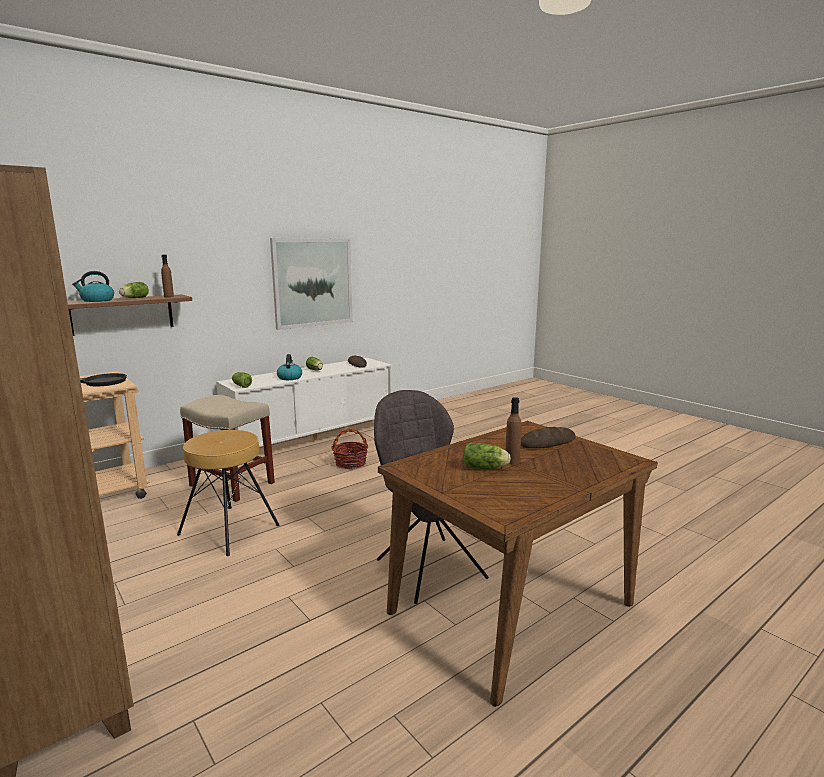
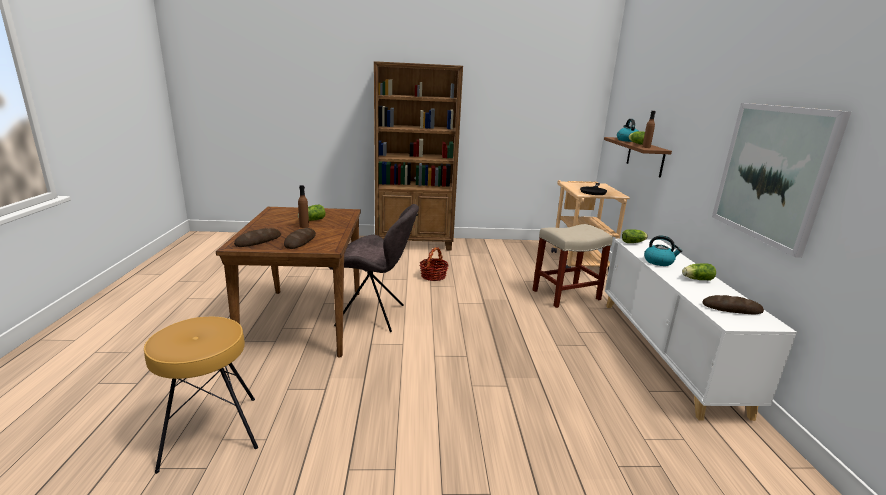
camera: 125 degrees right, 5 degrees up
brown stool [177,430,279,556] -> brown stool moved to [144,317,258,474]
basket [331,428,368,469] -> basket moved to [420,247,449,281]
none -> bread [234,228,281,247]

